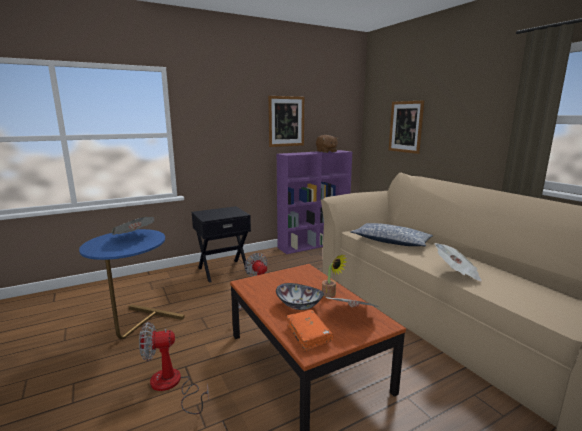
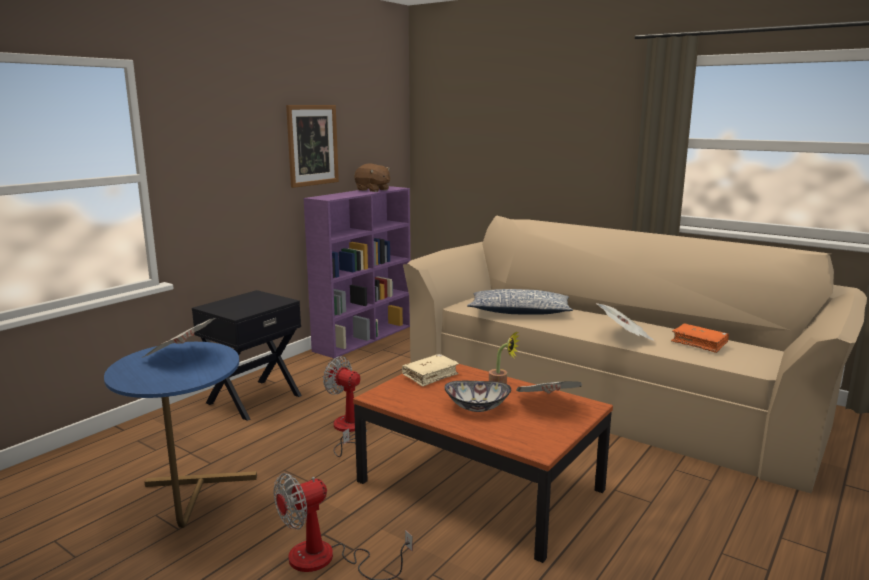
camera: 25 degrees left, 0 degrees up
orange book [286,310,333,352] -> orange book moved to [671,323,729,353]
picture [389,100,424,154] -> none
none -> beige book [402,354,459,387]

